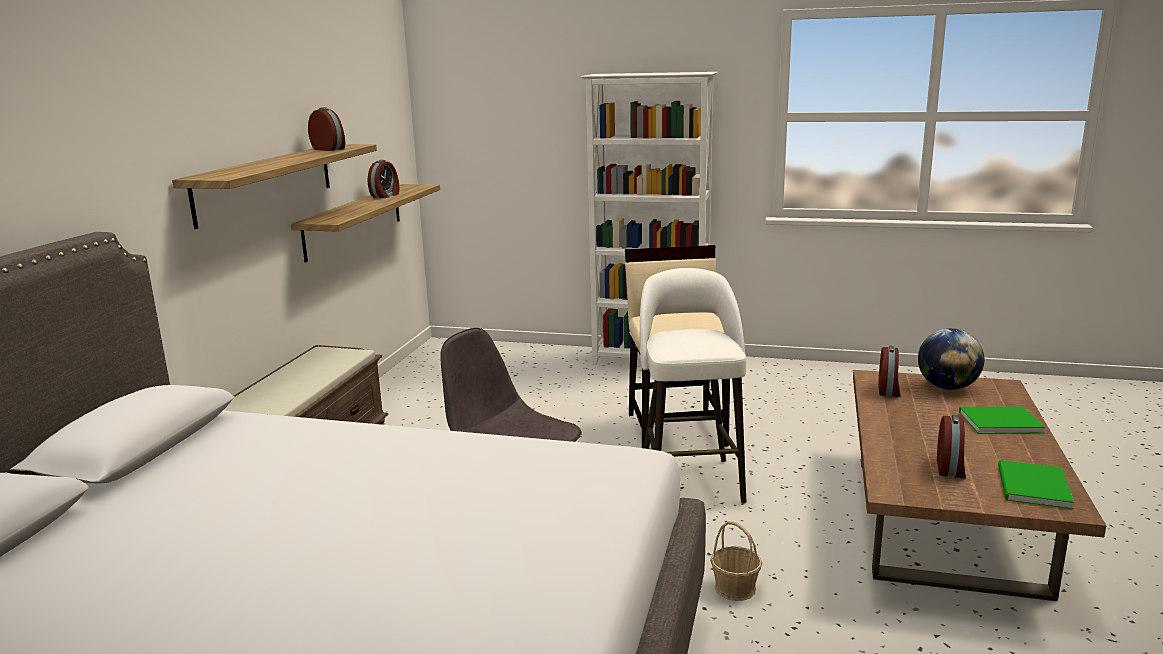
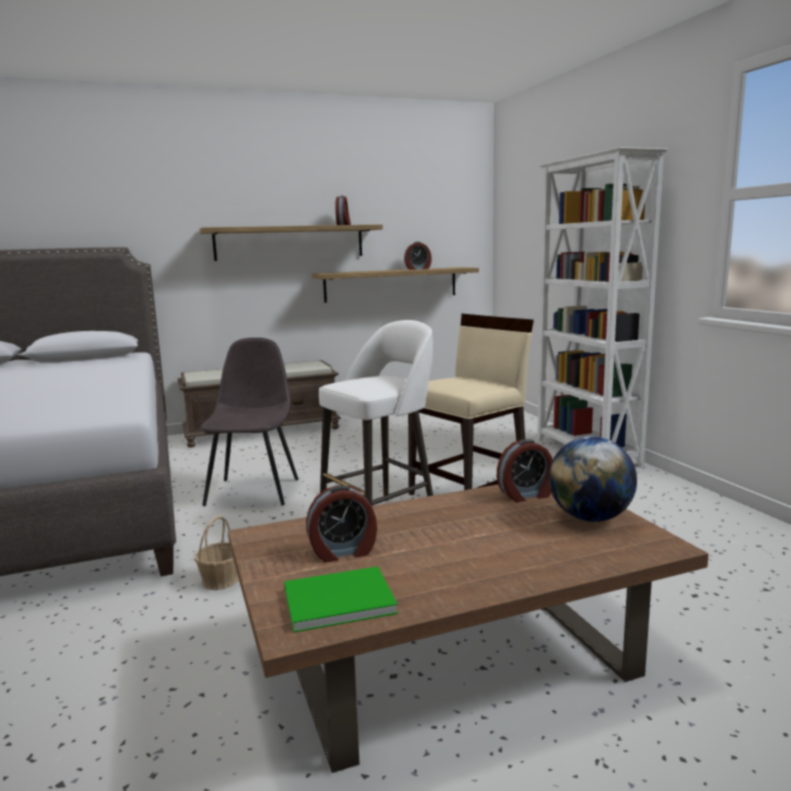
camera: 55 degrees right, 5 degrees down
green book [959,407,1045,434] -> none

